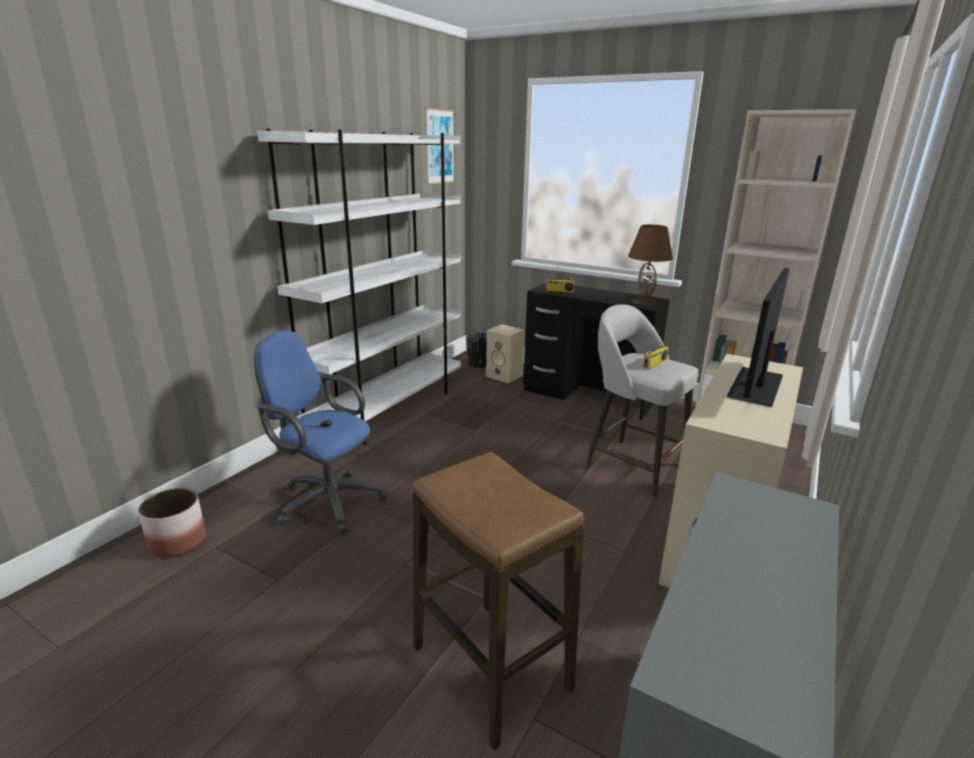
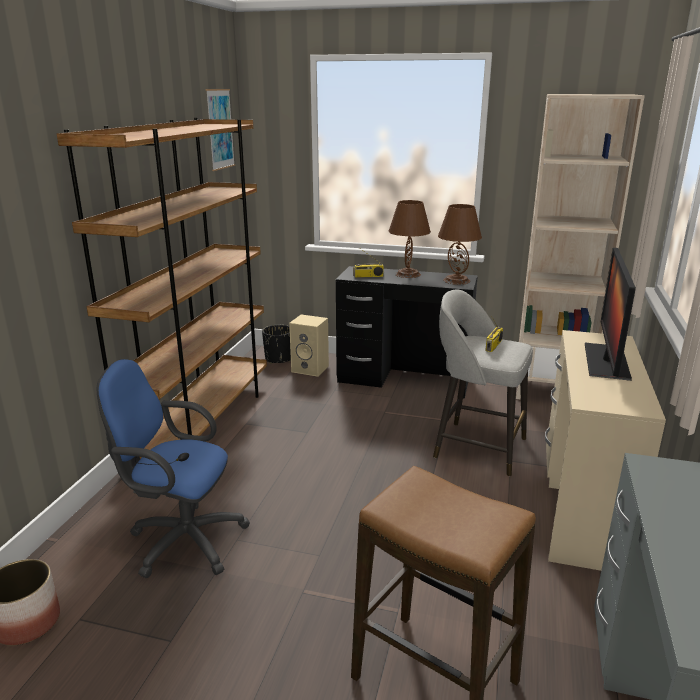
camera: 15 degrees left, 0 degrees up
white bookcase [257,128,461,445] -> brown bookcase [57,118,267,459]
none -> brown table lamp [389,200,431,278]

